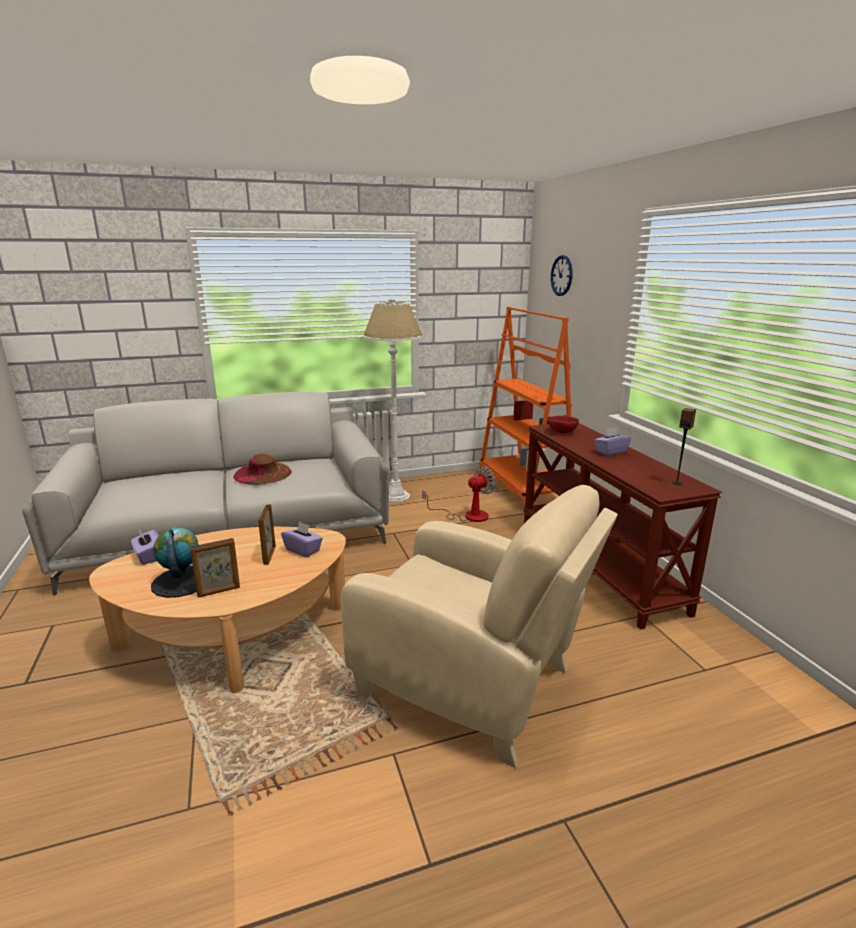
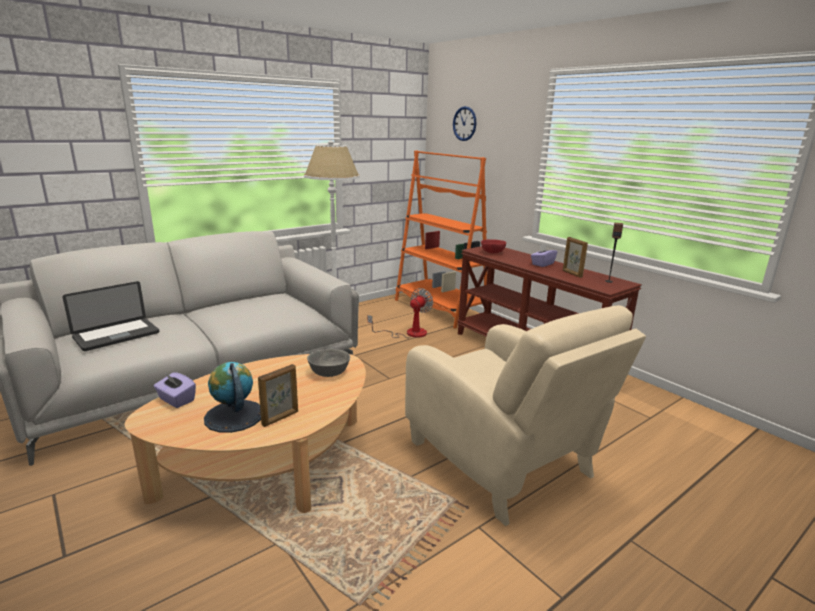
camera: 20 degrees left, 0 degrees up
brown hat [233,454,292,485] -> none
picture frame [258,504,276,565] -> picture frame moved to [563,237,588,278]
purple tissue box [281,522,323,557] -> grey bowl [307,349,350,377]
beige armchair [341,485,618,768] -> beige armchair turned 45 degrees clockwise [405,305,646,526]
none -> laptop [63,281,159,351]

